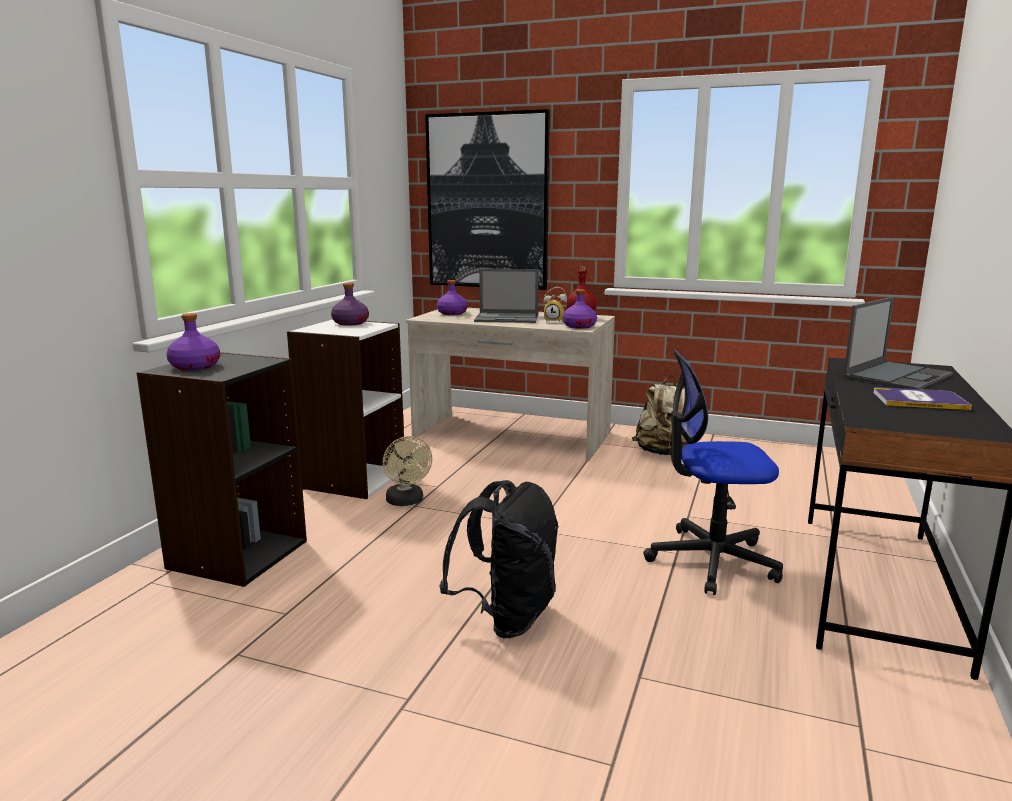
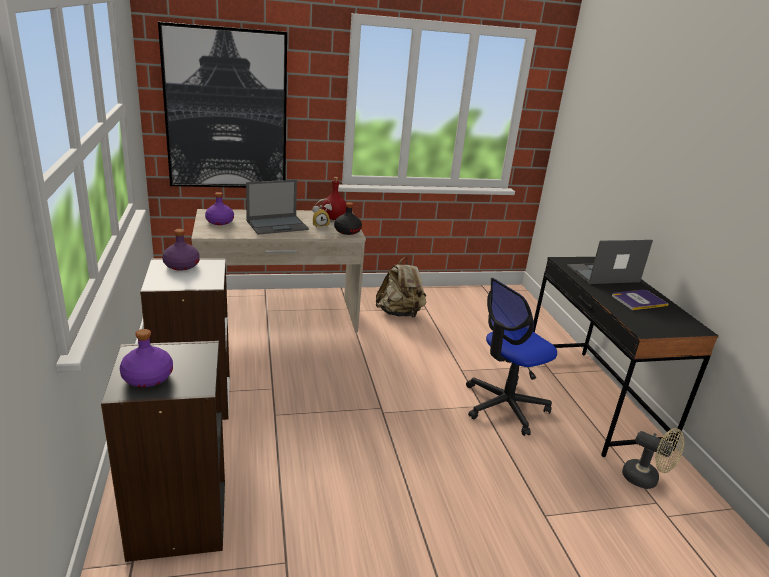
camera: 35 degrees left, 10 degrees up
beige fan [383,436,432,506] -> beige fan moved to [622,428,684,489]
black backpack [439,480,559,638] -> none
purple bottle [563,289,597,329] -> black bottle [334,202,362,235]
laptop [843,297,953,389] -> laptop turned 120 degrees counterclockwise [567,240,653,284]

